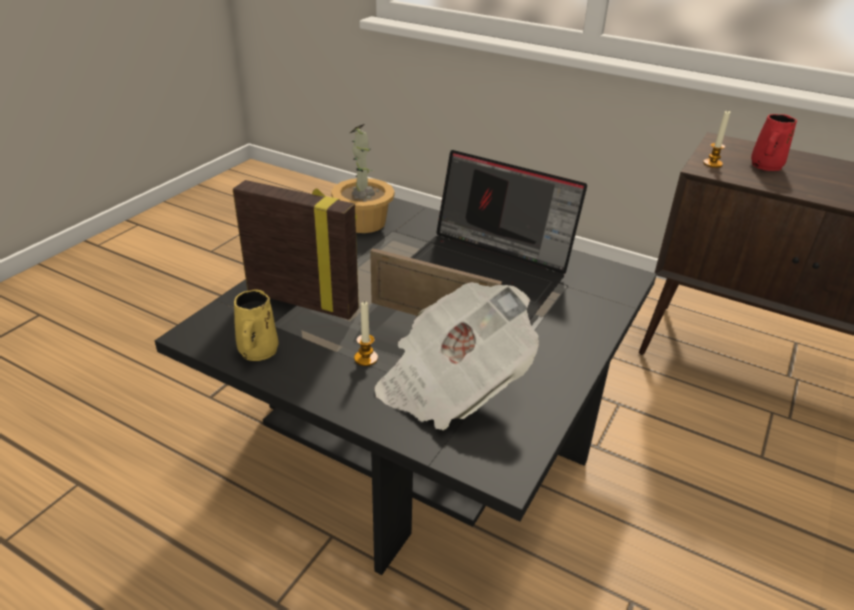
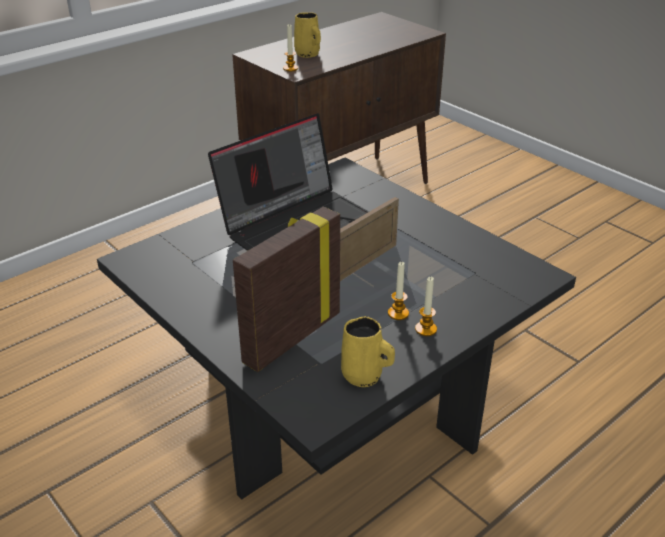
camera: 70 degrees left, 0 degrees up
potted plant [331,124,394,233] -> none
newspaper [375,282,539,430] -> none
red mug [751,114,797,171] -> yellow mug [294,12,321,58]
none -> candle [415,277,437,336]

